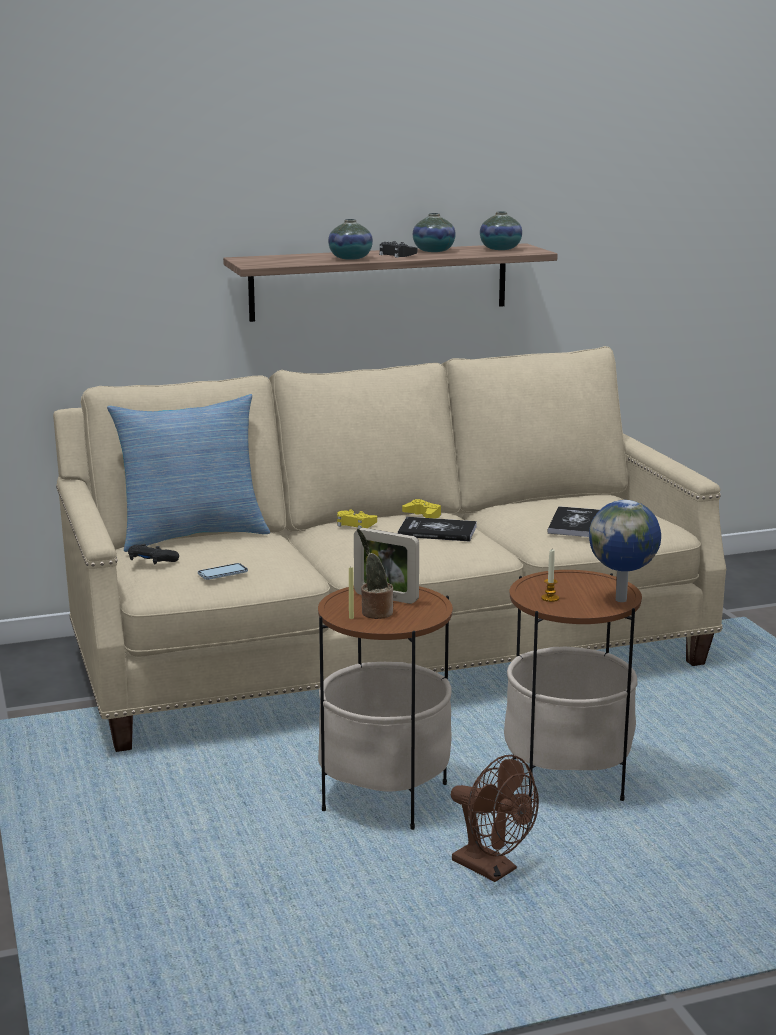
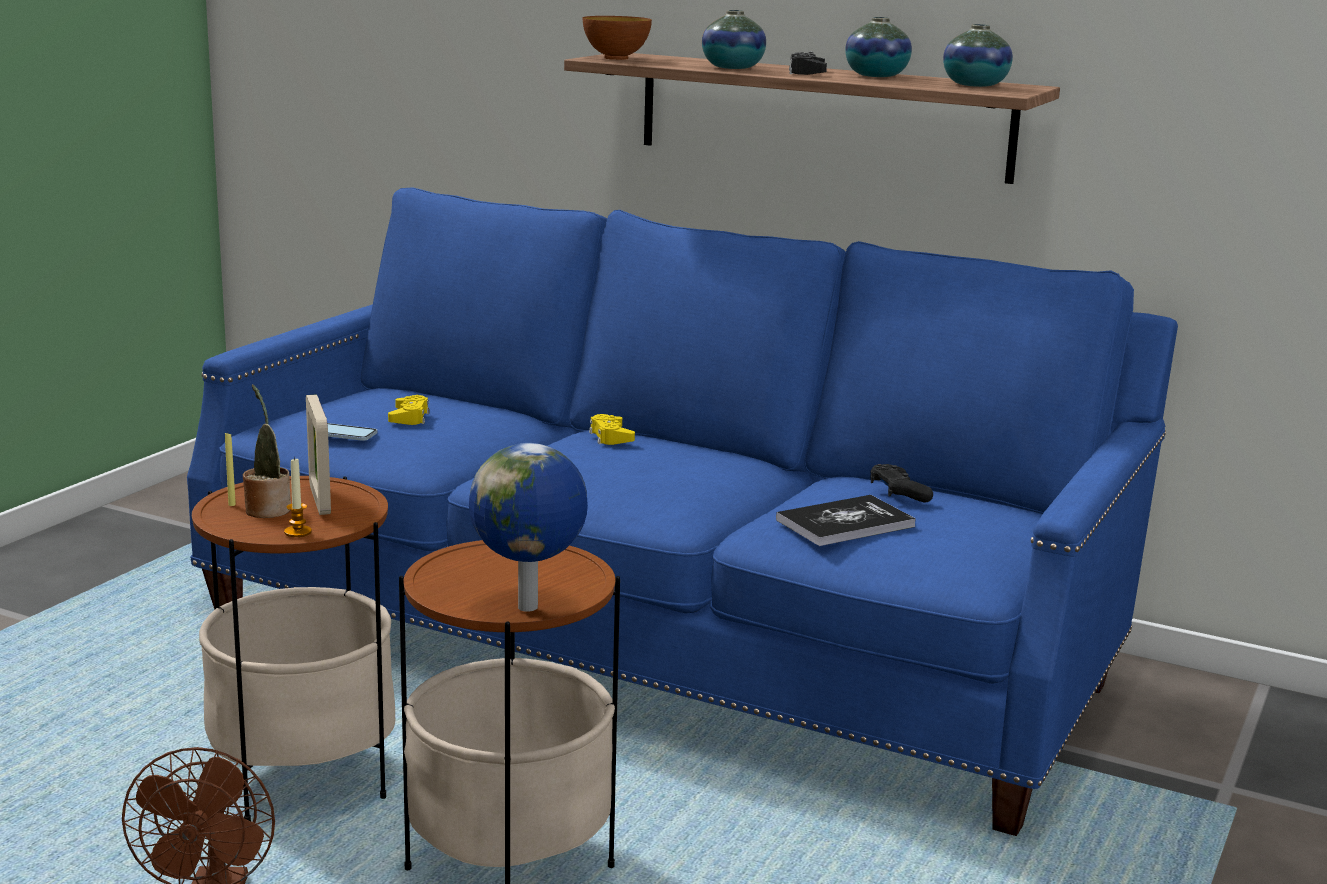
camera: 45 degrees right, 0 degrees up
beige sofa [53,346,726,752] -> blue sofa [187,187,1178,836]
pillow [107,394,270,552] -> none
black game controller [128,544,179,565] -> black game controller moved to [870,464,933,503]
book [398,517,477,542] -> none
yellow game controller [402,499,441,518] -> yellow game controller moved to [388,395,430,425]
candle [541,549,559,602] -> candle moved to [284,457,312,537]
none -> bowl [583,16,652,60]

